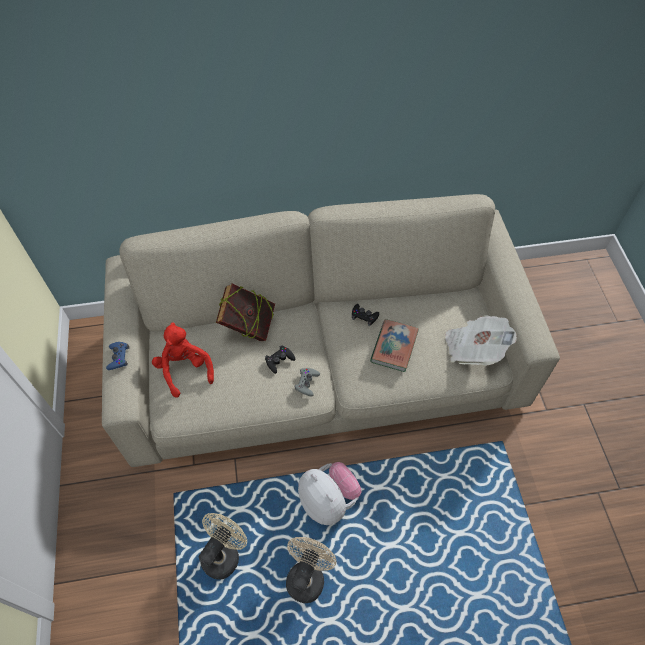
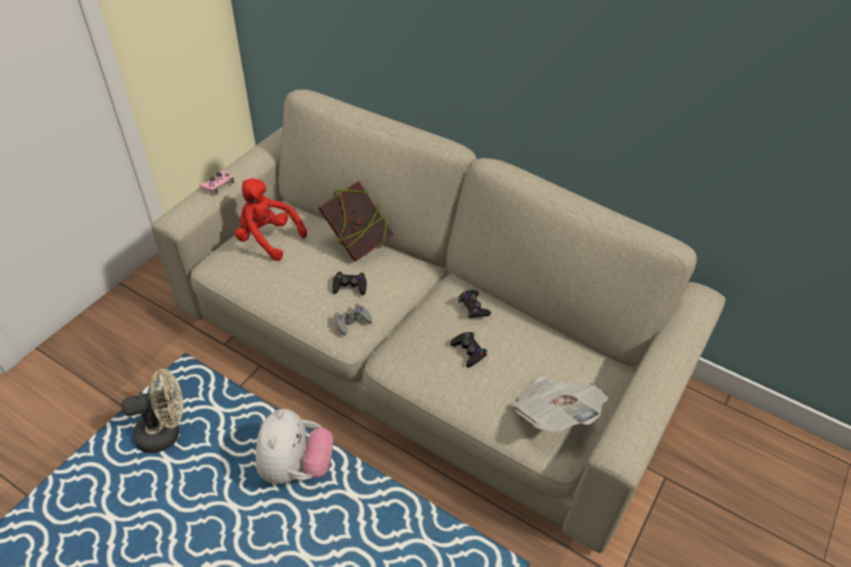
camera: 40 degrees right, 10 degrees down
blue game controller [106,342,129,370] -> pink game controller [199,170,234,194]
red plush toy [152,322,214,398] -> red plush toy turned 75 degrees counterclockwise [235,178,307,261]
beige fan [286,537,337,603] -> none
book [370,319,419,372] -> black game controller [450,332,488,368]

